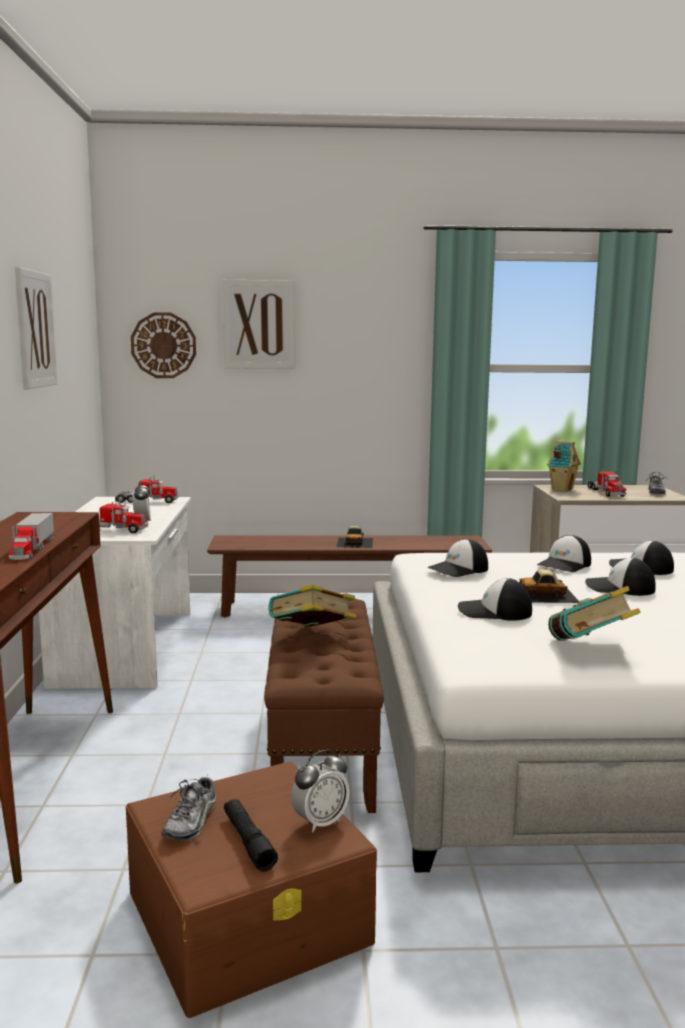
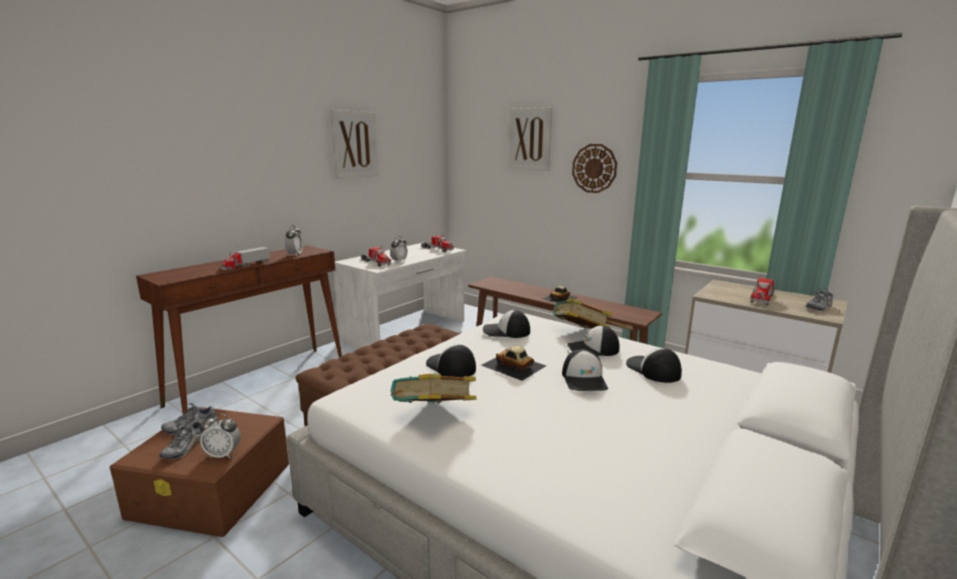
camera: 40 degrees right, 5 degrees up
wall clock [131,312,196,378] -> wall clock moved to [572,144,617,193]
black flashlight [224,799,278,871] -> shoe [159,420,205,459]
book [268,584,356,627] -> book moved to [551,298,613,328]
toy house [547,440,581,491] -> none
cap [585,558,656,596] -> cap turned 150 degrees counterclockwise [562,349,608,391]
none -> alarm clock [285,225,303,256]

